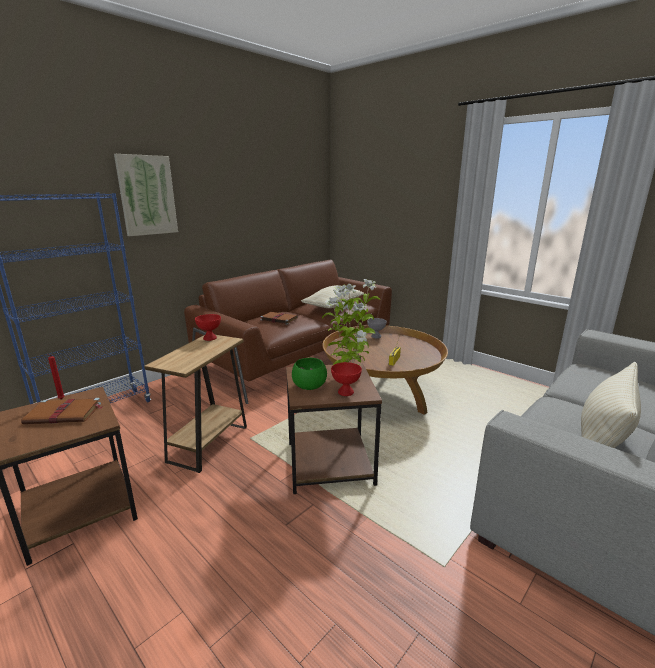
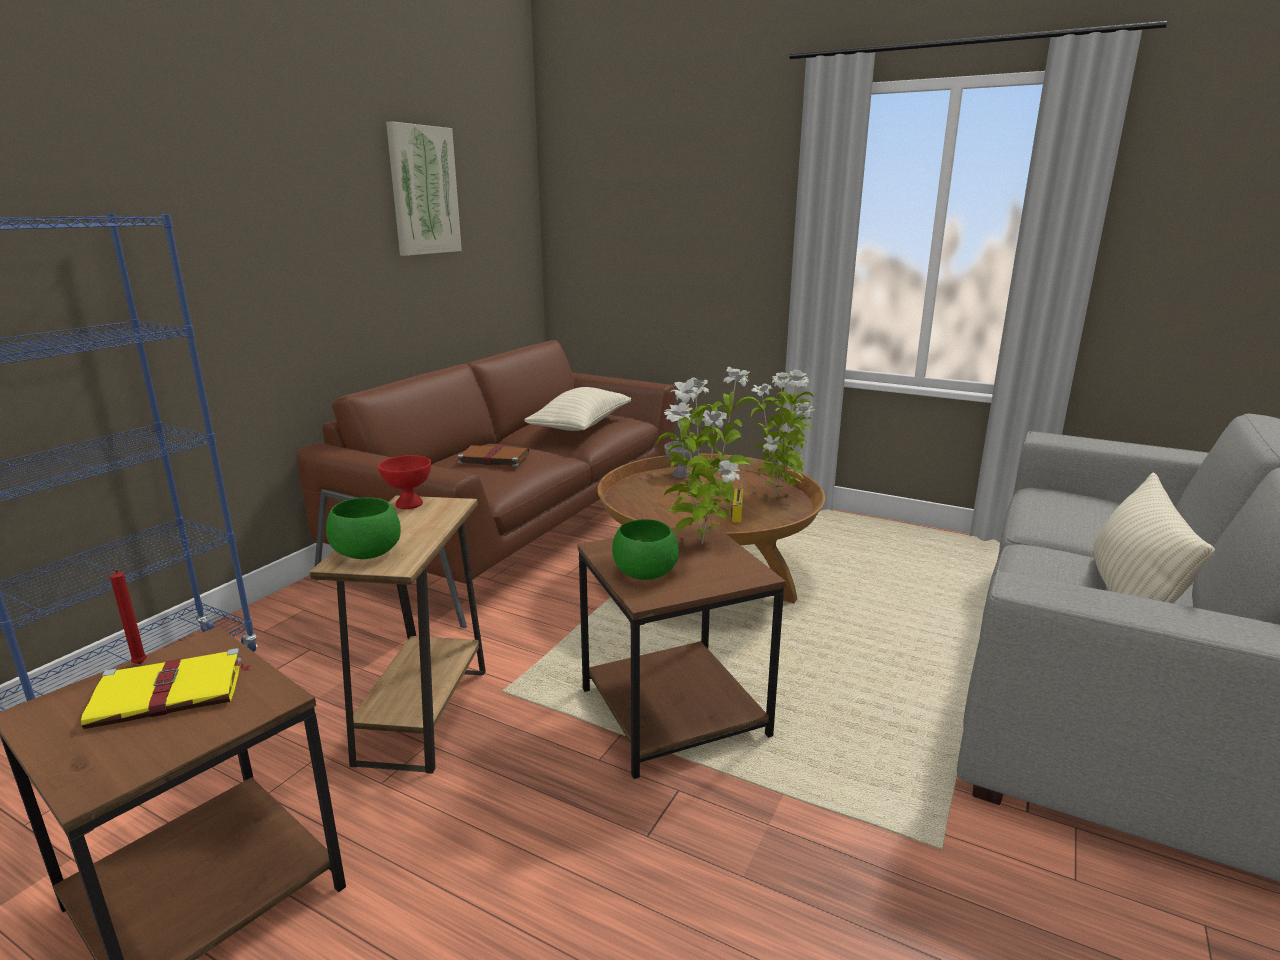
camera: 15 degrees left, 0 degrees up
brown book [21,398,102,424] -> yellow book [81,648,252,729]
picture [114,154,178,236] -> picture moved to [386,121,462,256]
red bowl [331,362,362,396] -> none
none -> green bowl [326,497,401,559]
none -> potted plant [751,370,814,497]

